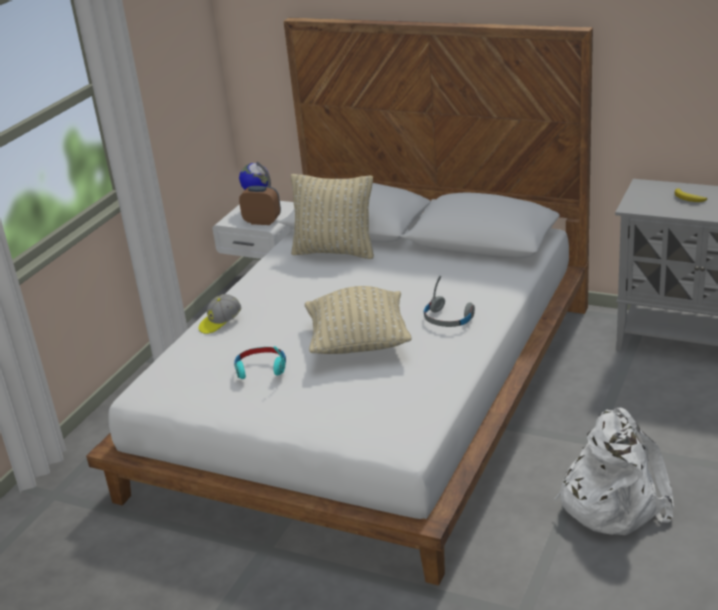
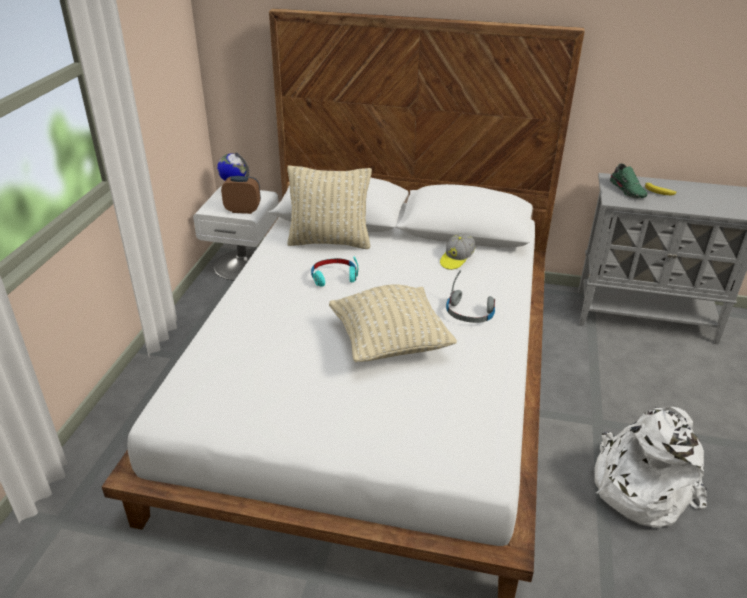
camera: 15 degrees left, 5 degrees up
cap [199,294,241,334] -> cap moved to [440,233,475,270]
turquoise headphones [234,346,286,379] -> turquoise headphones moved to [311,256,358,287]
none -> green shoe [610,163,647,199]

